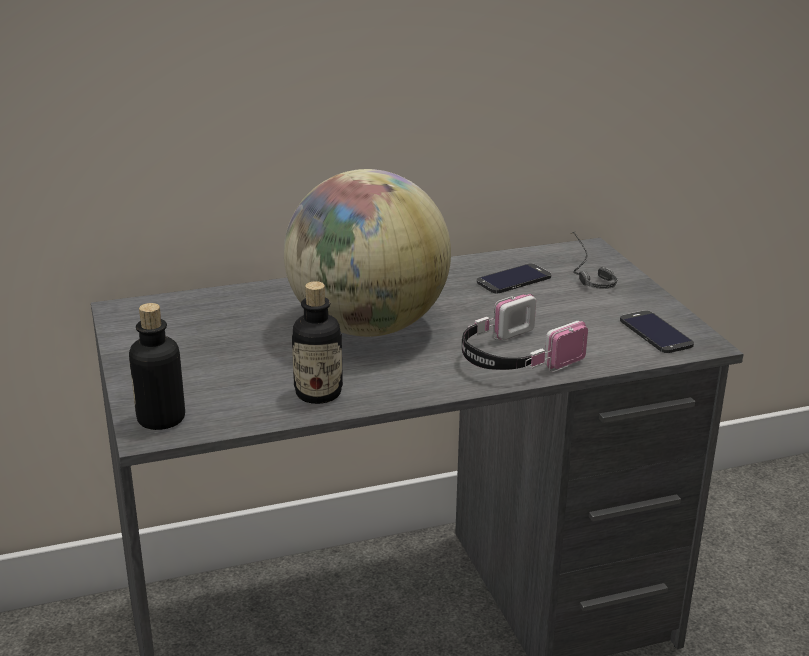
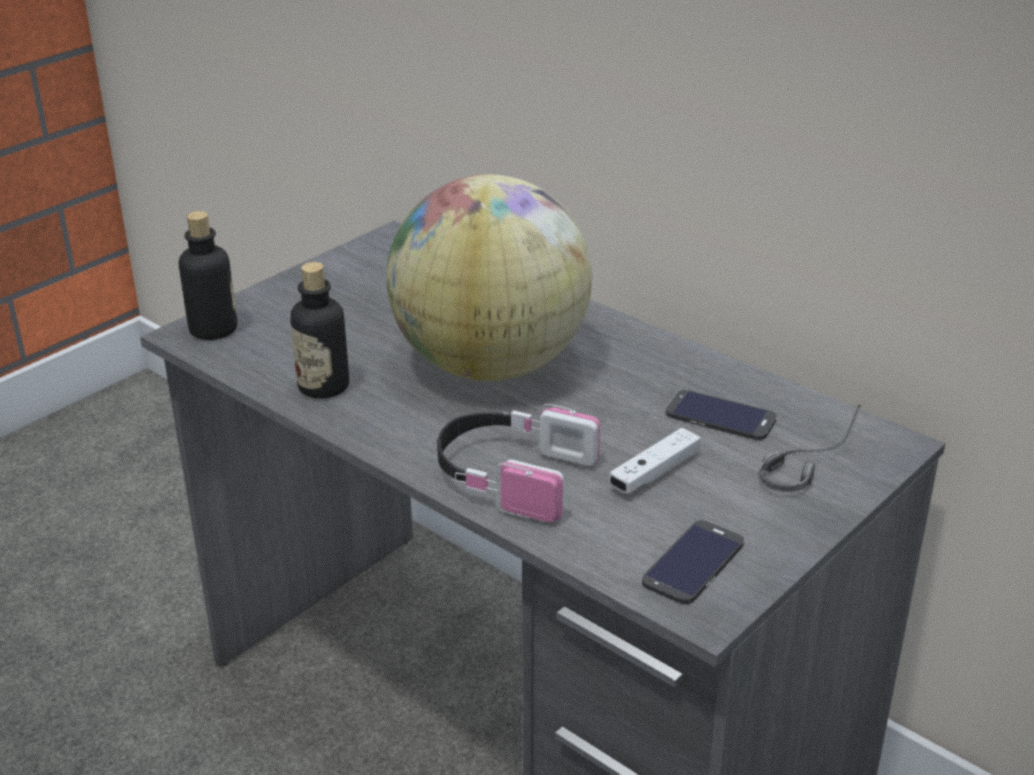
camera: 60 degrees right, 5 degrees up
none -> white game controller [609,428,701,494]

